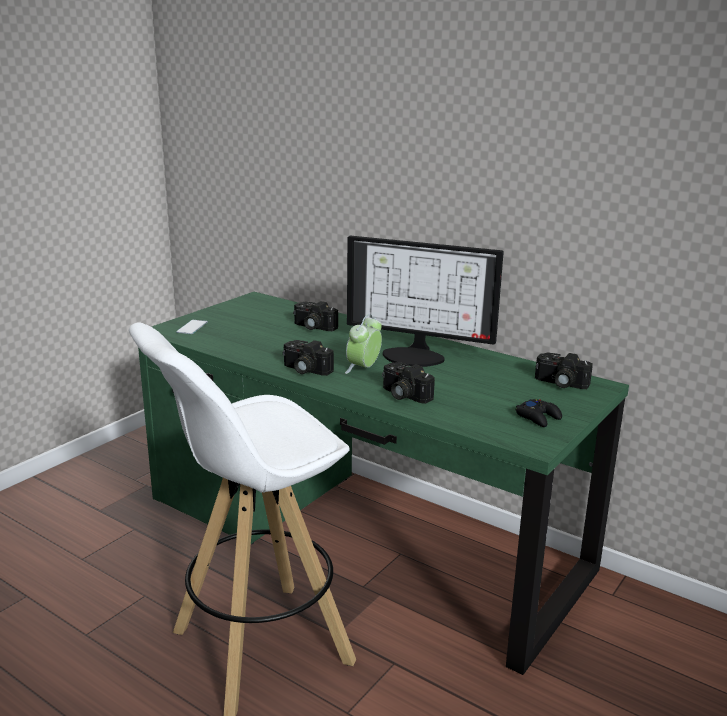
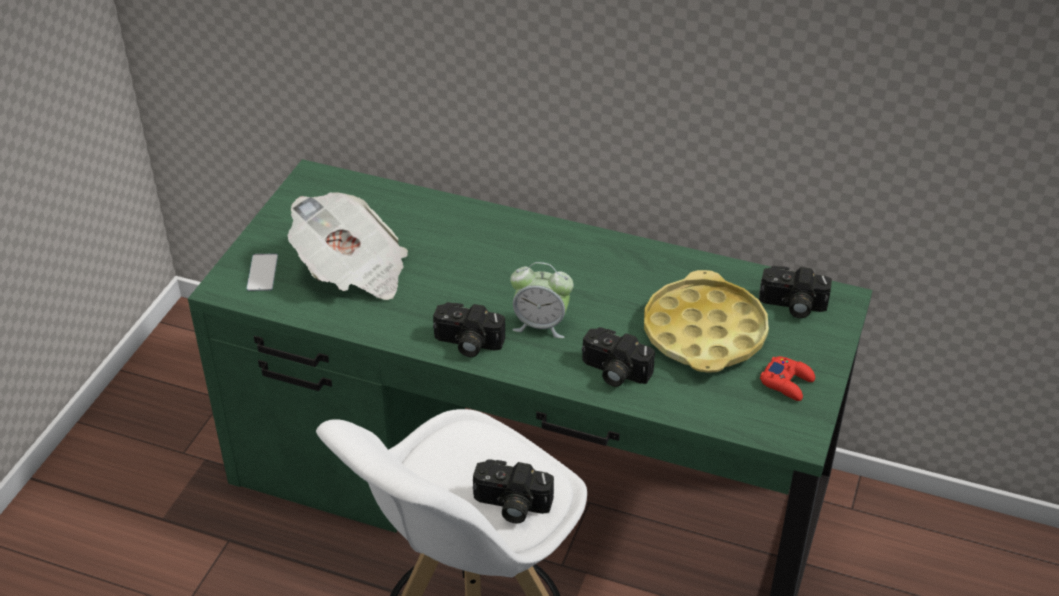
camera: 15 degrees left, 20 degrees up
camera [293,301,338,331] -> camera moved to [473,459,554,523]
alarm clock [345,314,382,374] -> alarm clock turned 90 degrees counterclockwise [510,262,574,338]
monitor [347,236,504,367] -> none
black game controller [516,399,562,427] -> red game controller [760,356,815,401]
none -> newspaper [287,192,408,300]
none -> yellow tray [644,270,769,373]

